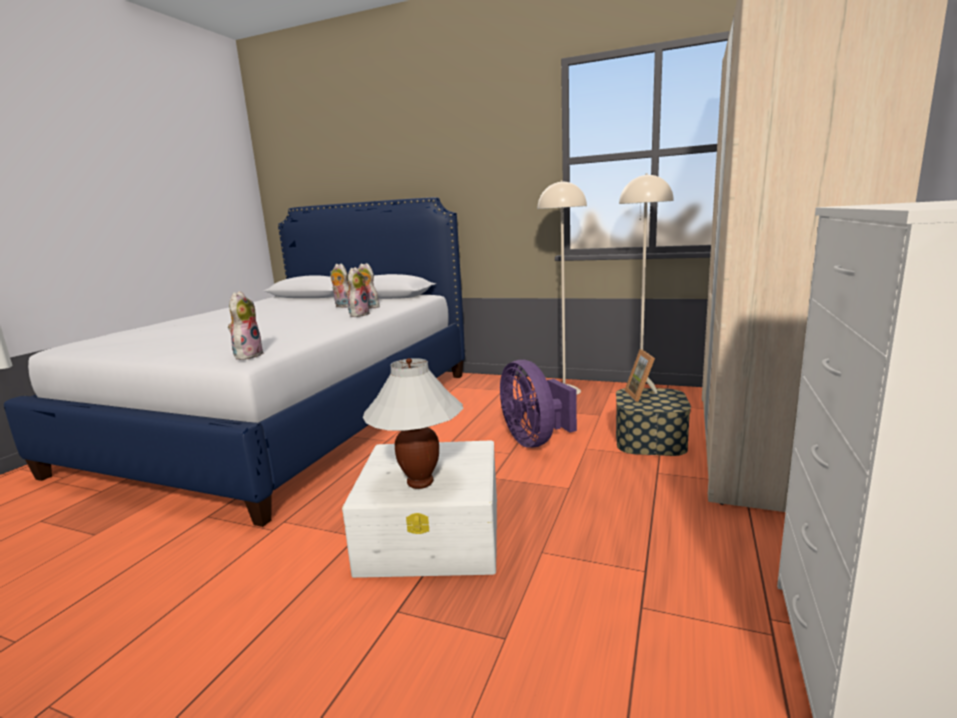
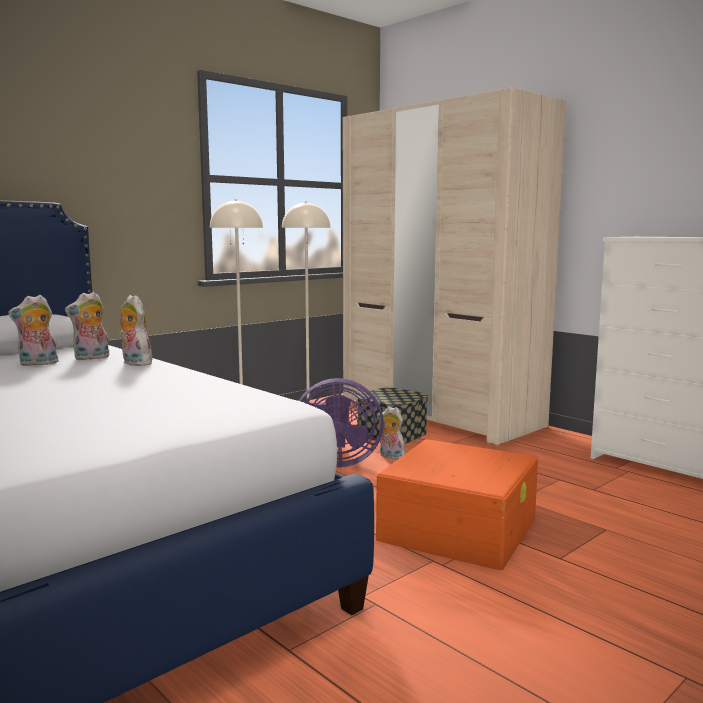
camera: 65 degrees left, 5 degrees down
plush toy [228,291,264,360] -> plush toy moved to [377,406,405,460]
white storage box [342,440,497,578] -> orange storage box [375,439,538,570]
white table lamp [363,358,464,489] -> none
picture frame [624,349,657,402] -> none

